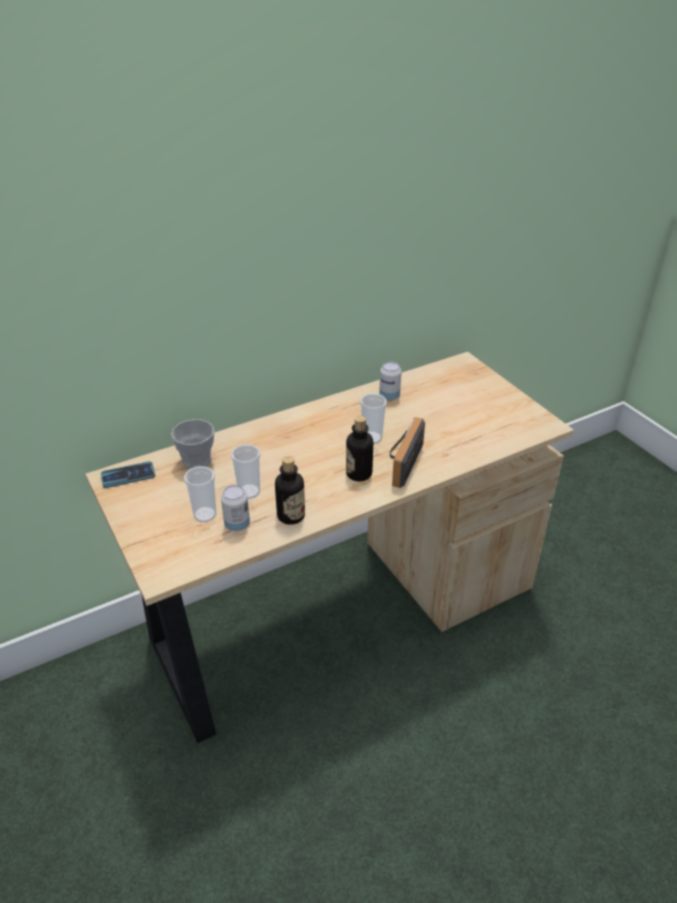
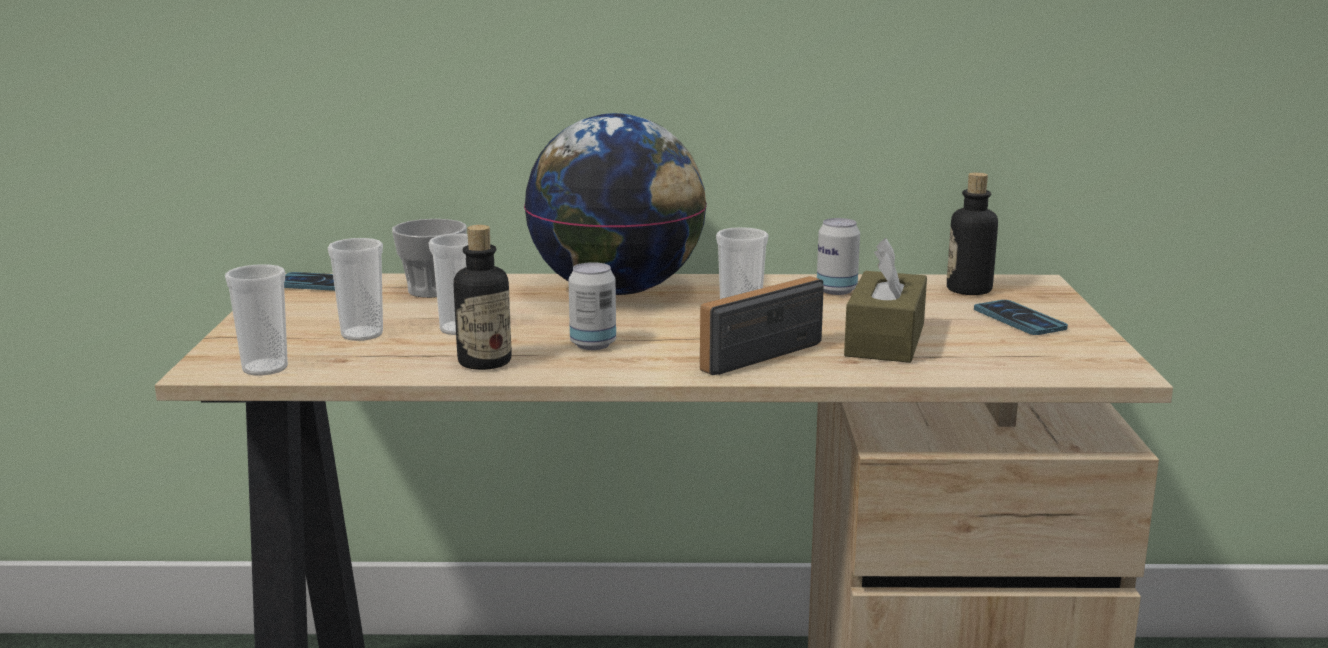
camera: 30 degrees right, 20 degrees down
can [221,485,250,531] -> can moved to [568,262,616,350]
bottle [346,416,373,481] -> bottle moved to [947,172,998,295]
none -> cup [225,264,288,376]
none -> globe [524,113,707,295]
none -> brown tissue box [844,238,927,363]
none -> phone [974,300,1068,335]

